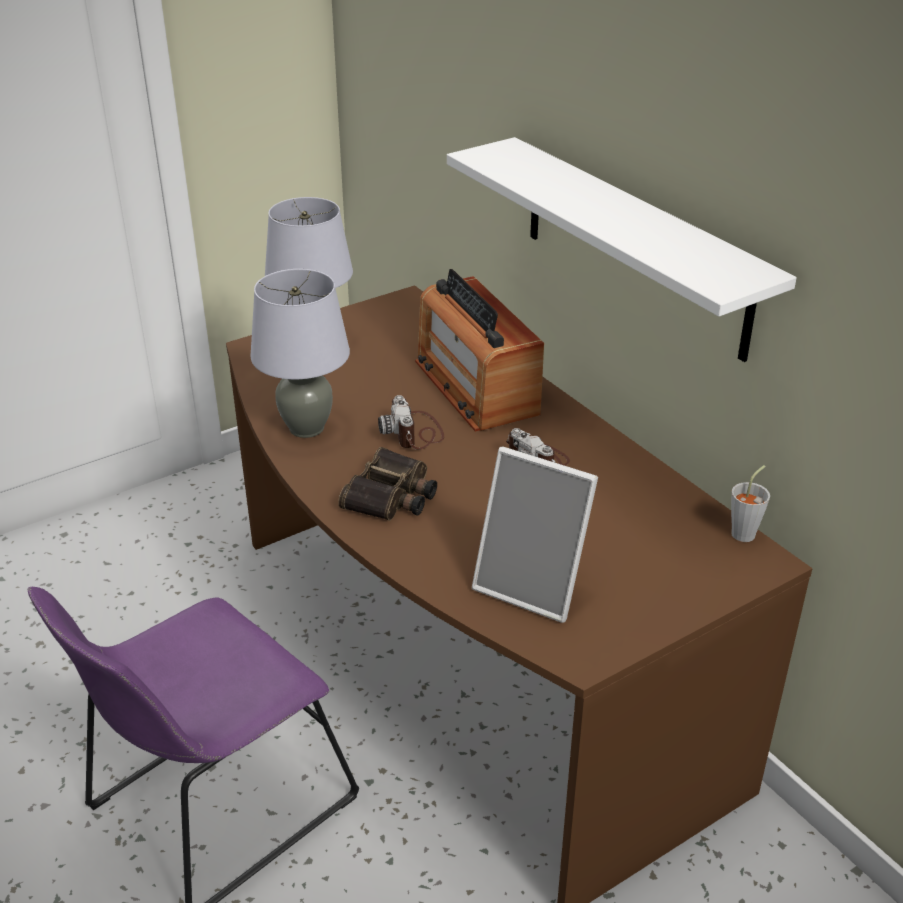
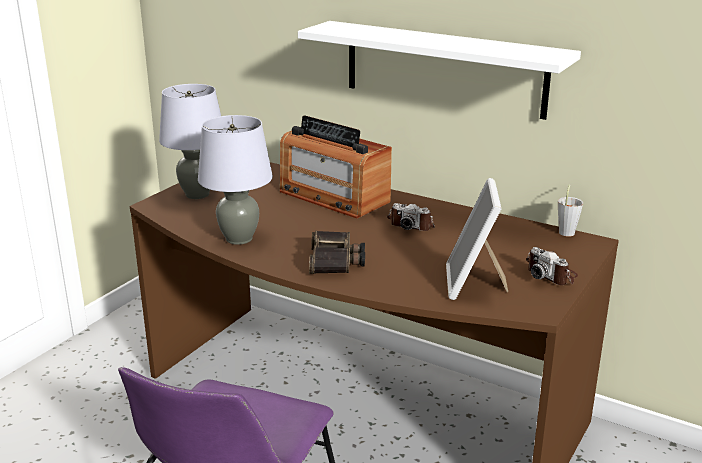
camera: 25 degrees left, 10 degrees down
camera [378,395,444,450] -> camera moved to [526,247,578,285]
picture frame [472,447,598,623] -> picture frame turned 90 degrees clockwise [446,178,508,300]

